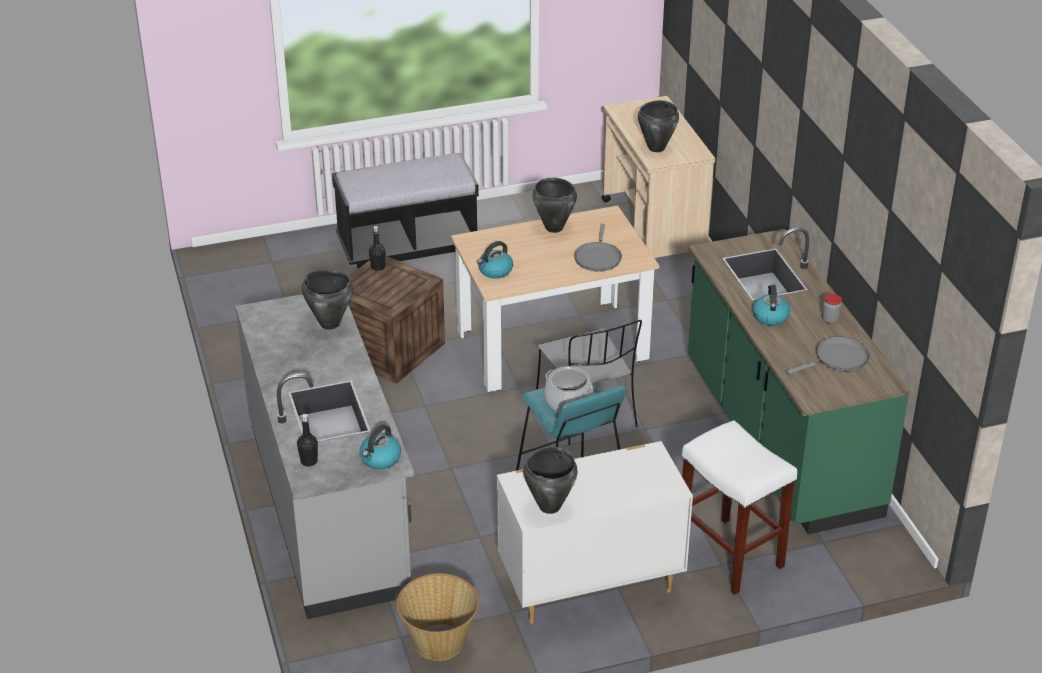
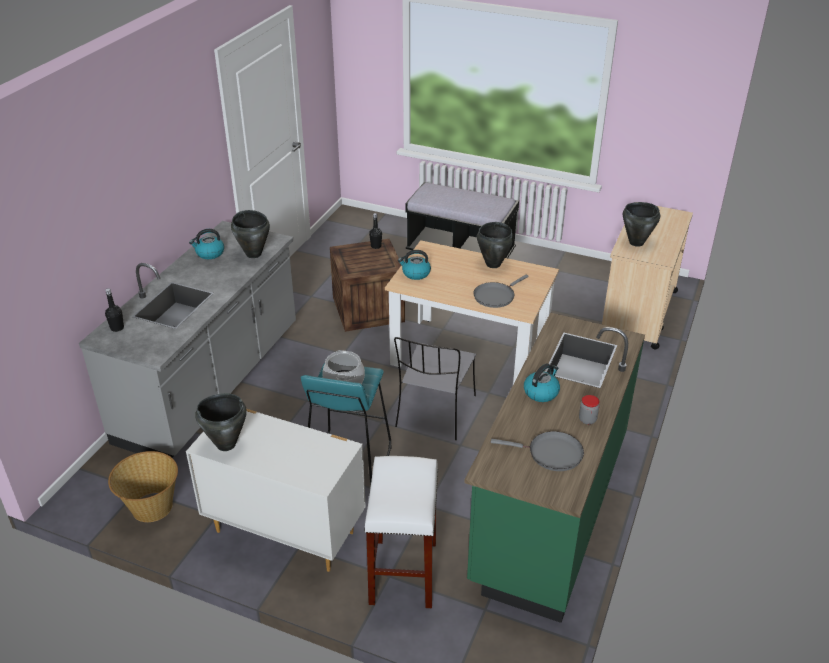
camera: 40 degrees right, 0 degrees up
kettle [359,424,401,469] -> kettle moved to [189,229,224,259]

